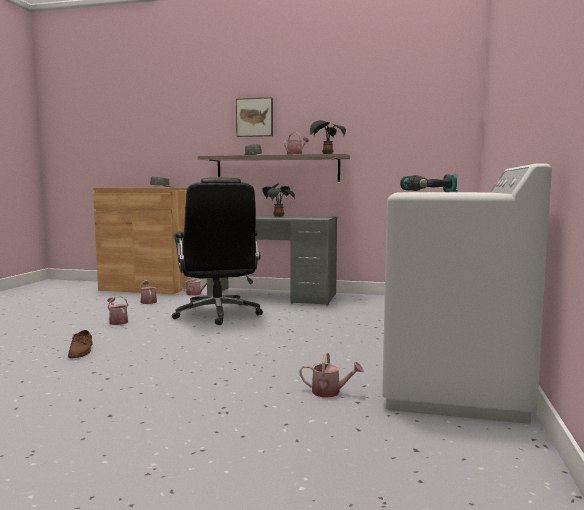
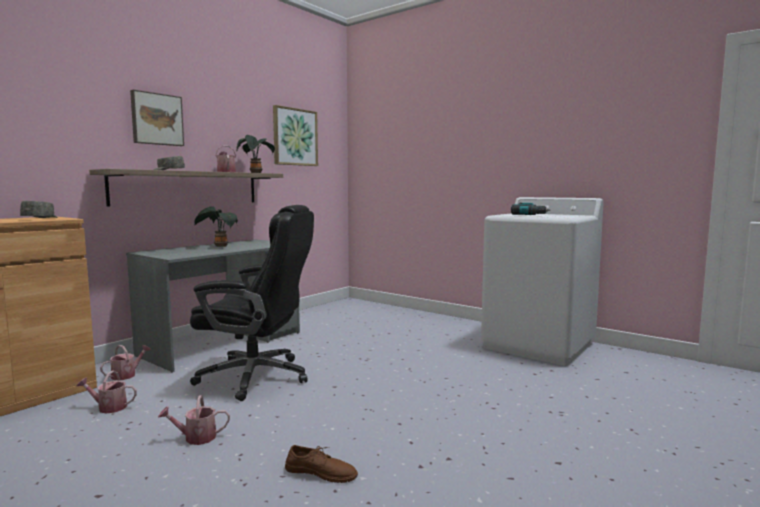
camera: 65 degrees left, 0 degrees up
watering can [299,351,364,397] -> none
none -> picture [273,105,318,166]

